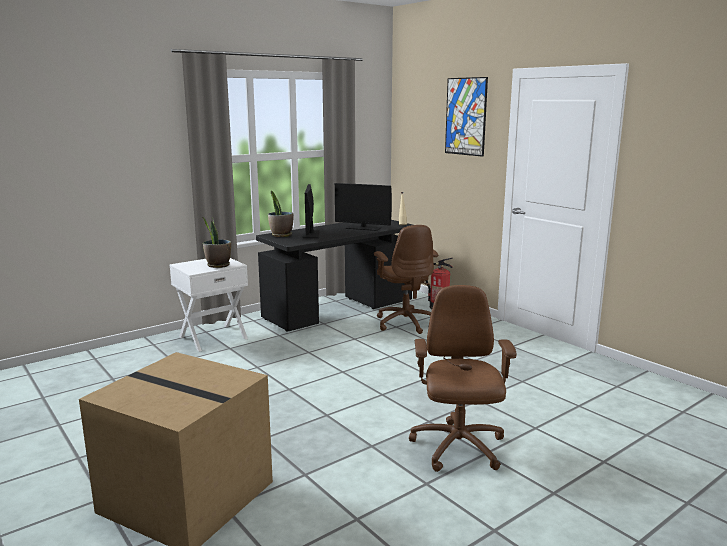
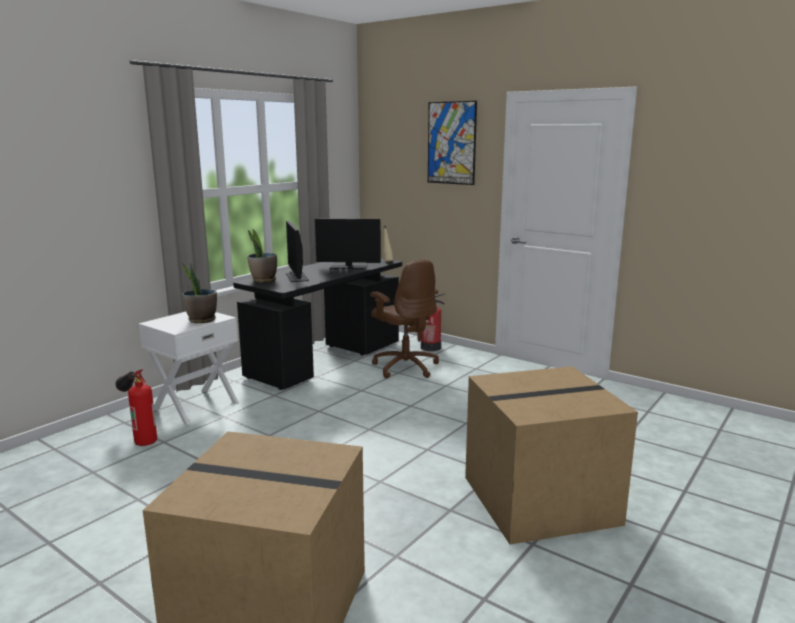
camera: 15 degrees left, 0 degrees up
brown office chair [409,285,516,472] -> cardboard box [465,366,638,545]
none -> fire extinguisher [115,369,157,446]

